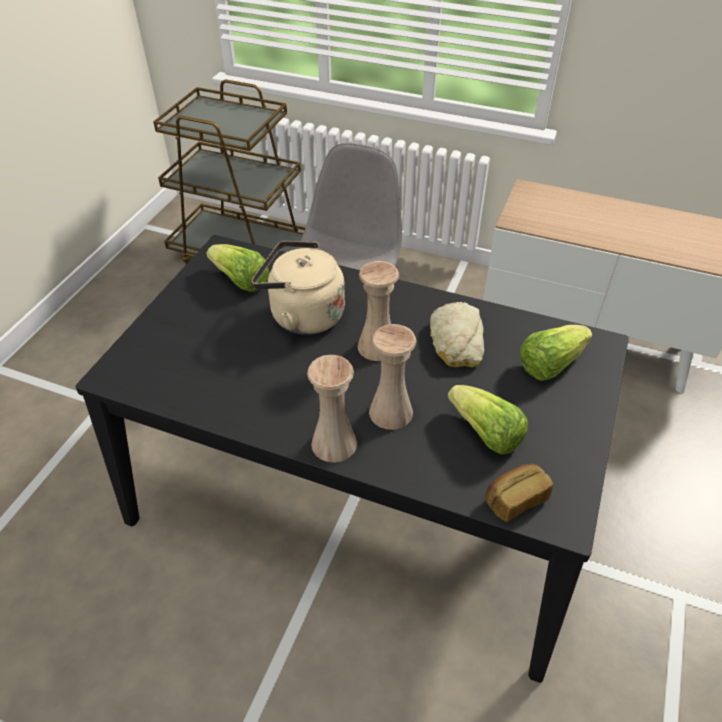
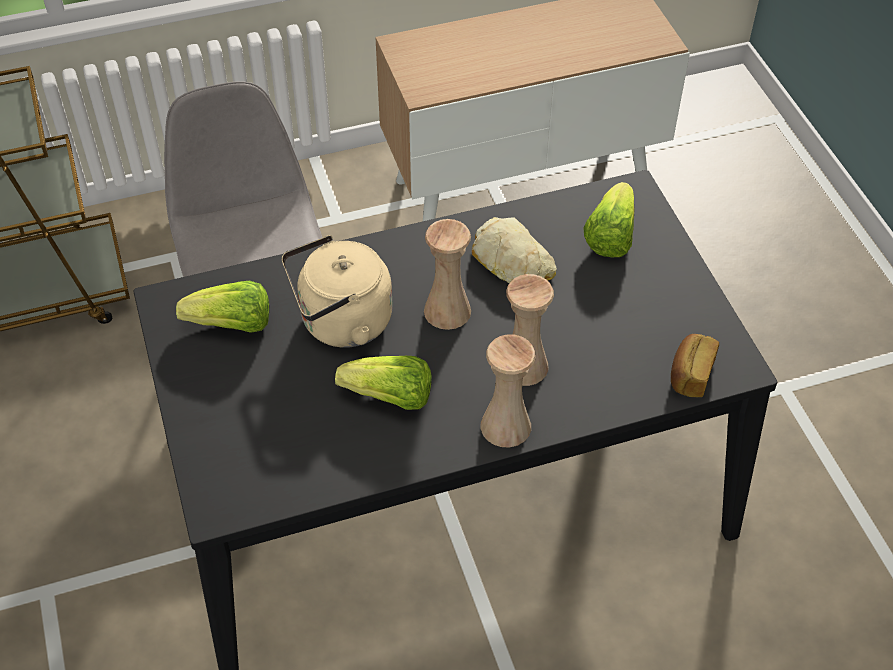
camera: 40 degrees left, 5 degrees up
lettuce [448,385,528,455] -> lettuce moved to [335,356,432,410]

